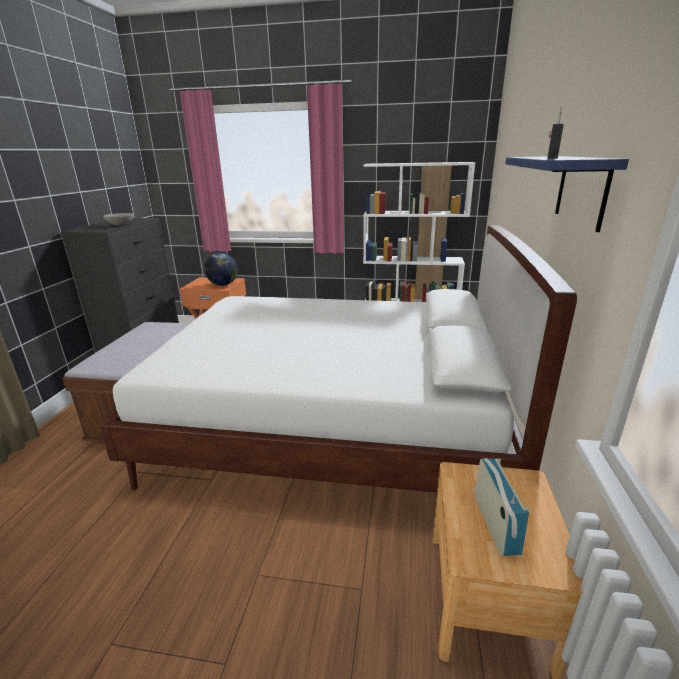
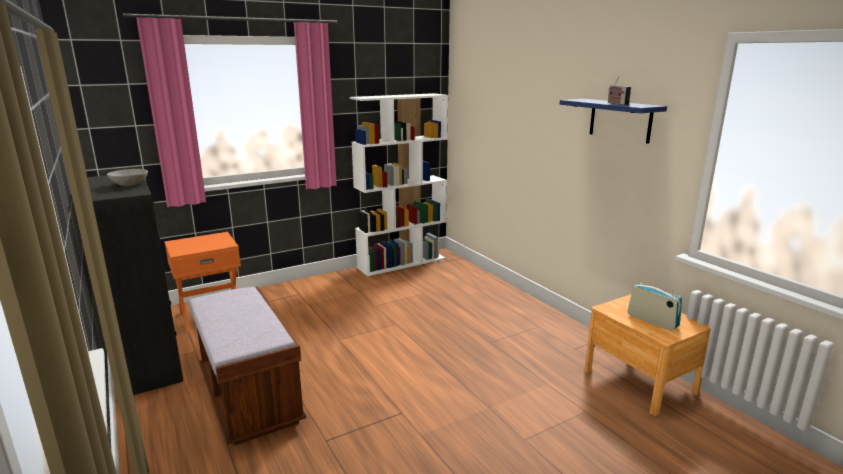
camera: 40 degrees left, 5 degrees down
white bed [99,226,577,493] -> none
globe [204,253,238,286] -> none

